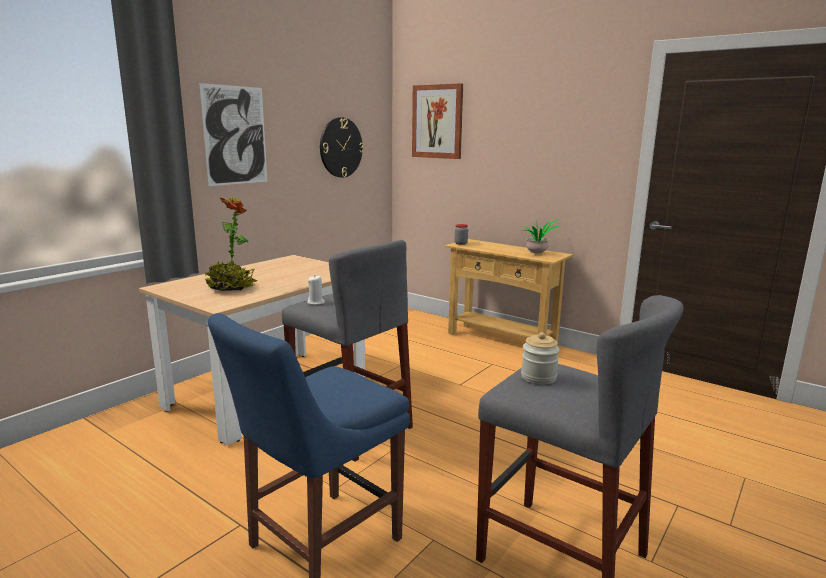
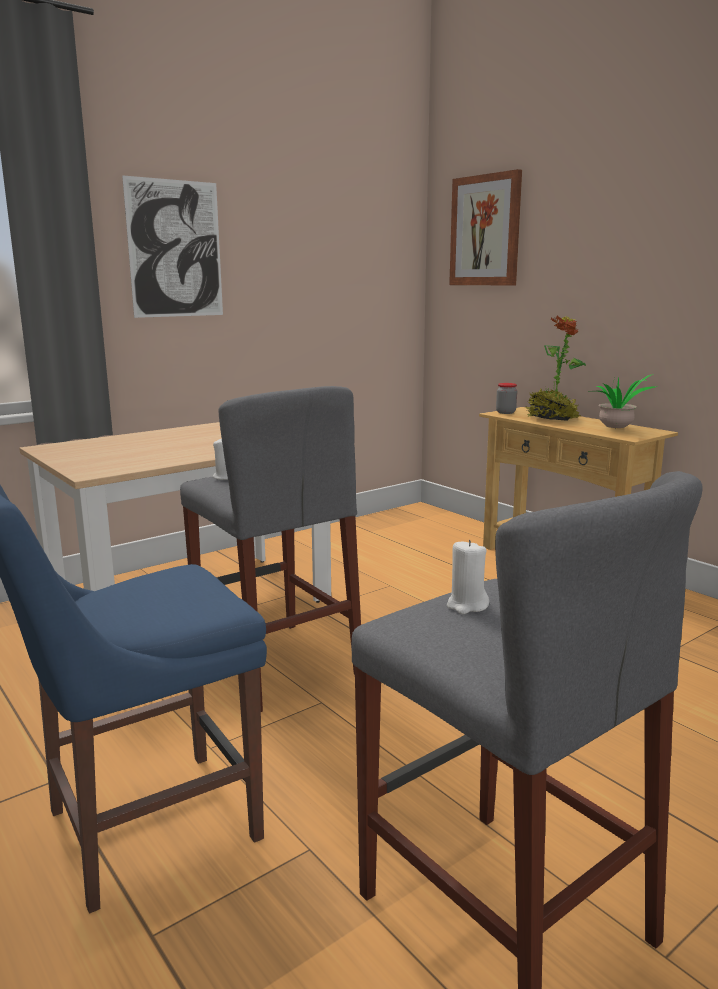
camera: 15 degrees right, 0 degrees up
potted plant [205,197,258,291] -> potted plant moved to [526,316,586,421]
wall clock [320,117,364,177] -> none
jar [521,332,560,385] -> white candle [447,540,489,614]

